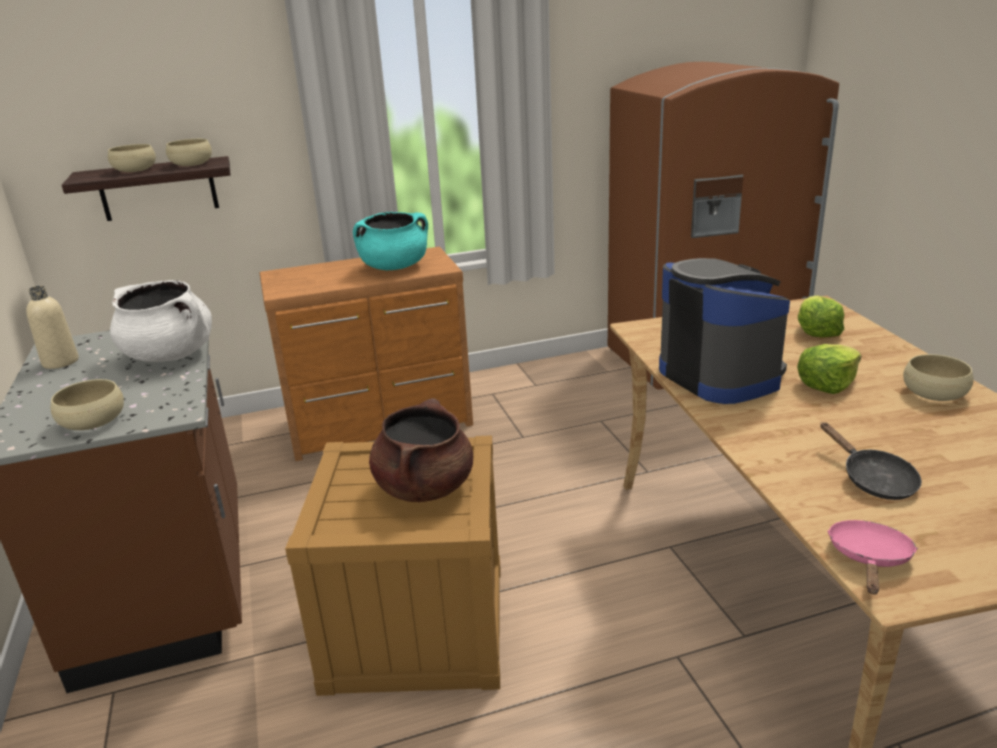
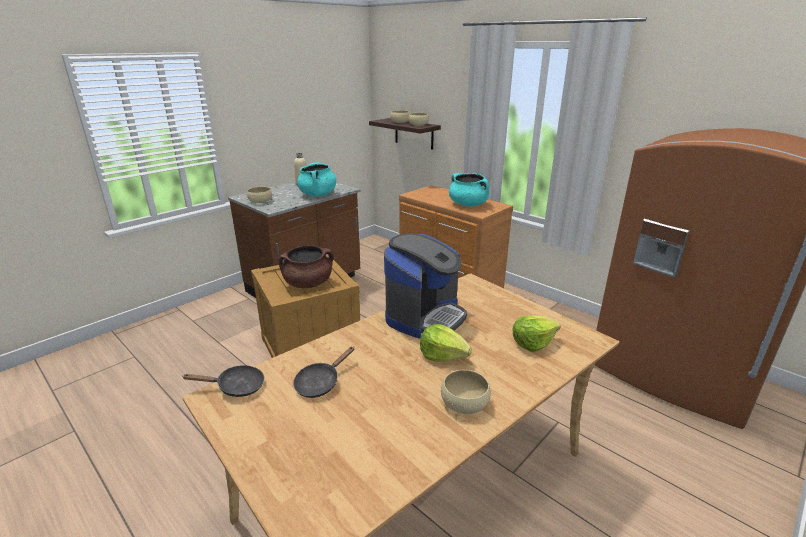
camera: 60 degrees right, 0 degrees up
white cooking pot [110,280,212,362] -> turquoise cooking pot [297,162,336,197]
pink frying pan [828,520,918,594] -> black frying pan [182,365,264,397]

